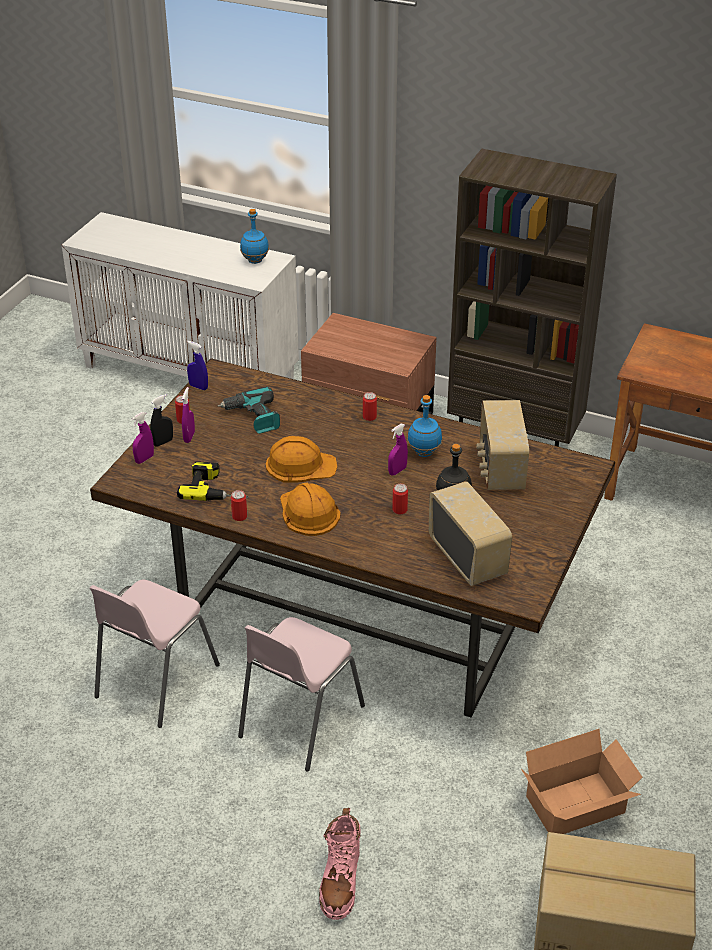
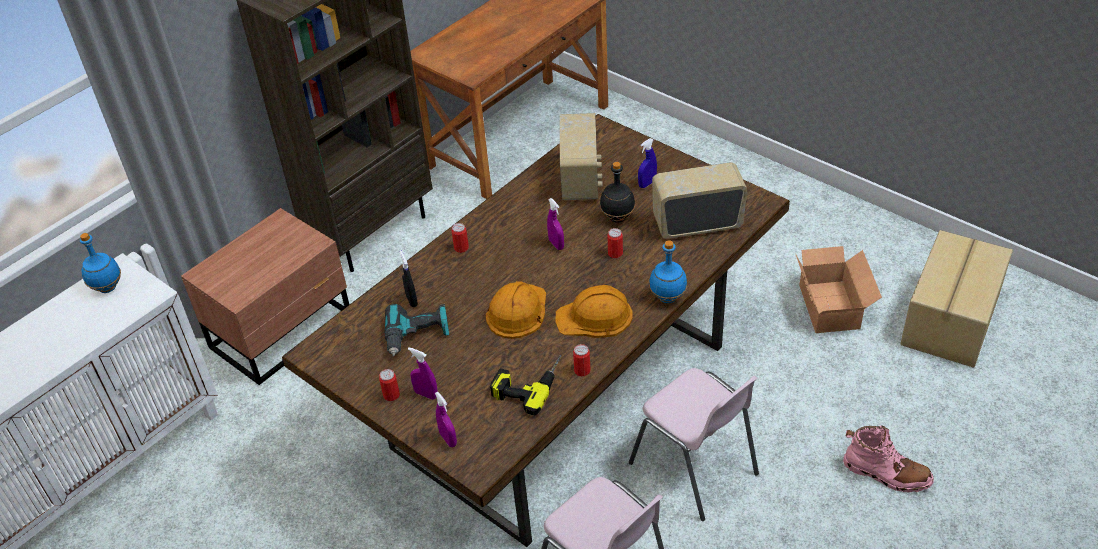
camera: 70 degrees left, 5 degrees up
black spray bottle [150,394,173,447] -> black spray bottle moved to [400,251,418,307]
blue spray bottle [187,341,208,390] -> blue spray bottle moved to [638,138,657,188]
blue bottle [408,395,442,457] -> blue bottle moved to [649,240,687,303]
radio [476,400,529,490] -> radio turned 105 degrees counterclockwise [560,113,603,200]

